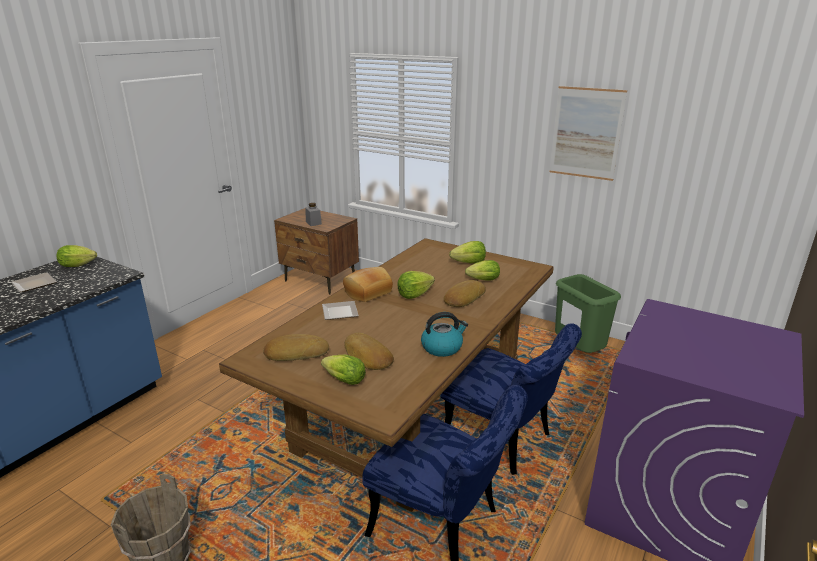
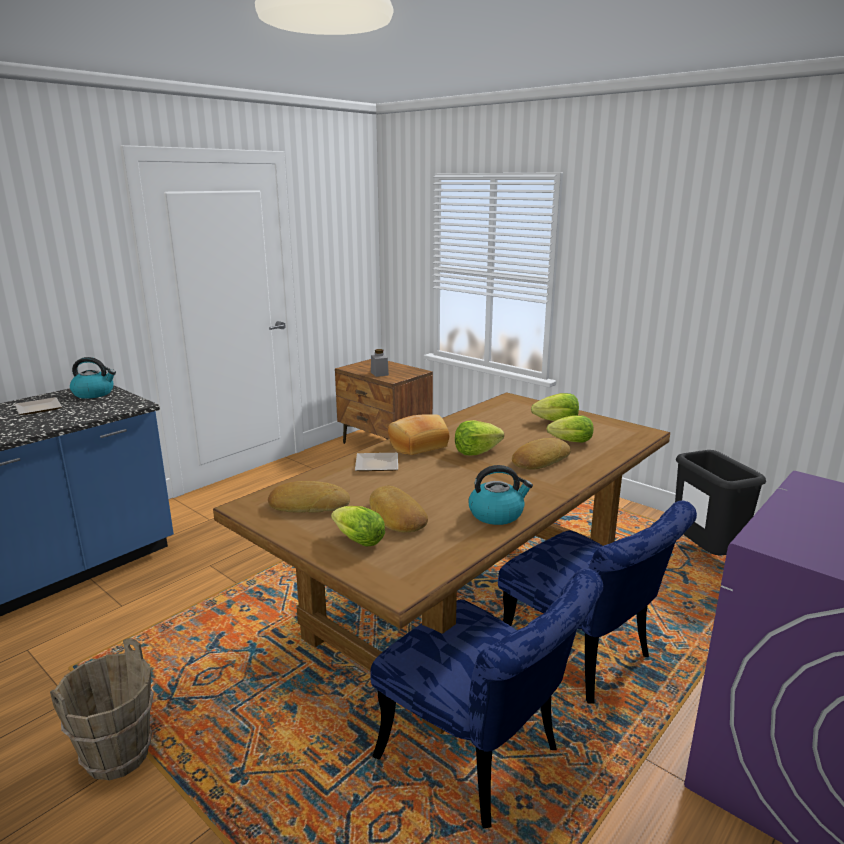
camera: 10 degrees right, 5 degrees down
lettuce [57,245,97,267] -> kettle [70,357,116,399]
picture [549,86,627,181] -> none
green trash can [555,274,621,353] -> black trash can [675,450,766,555]

